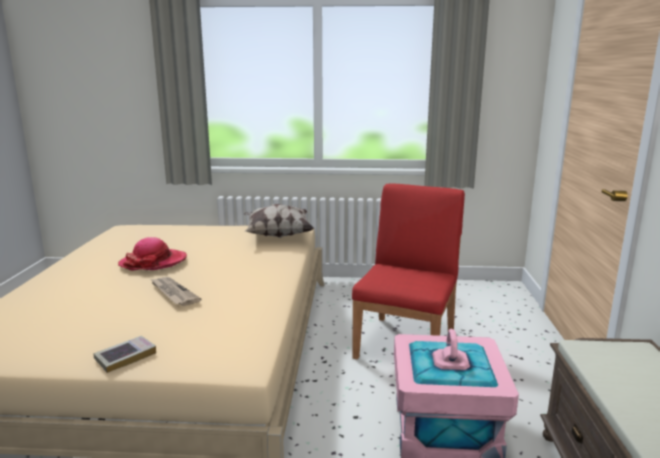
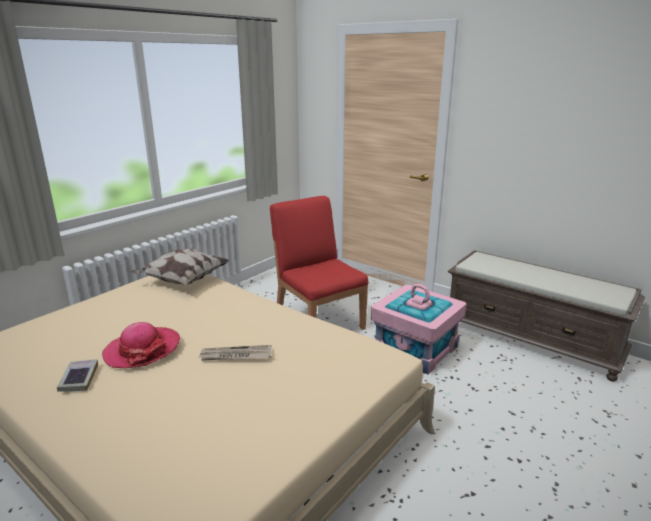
camera: 55 degrees left, 5 degrees up
book [93,336,156,373] -> book moved to [57,359,98,392]

